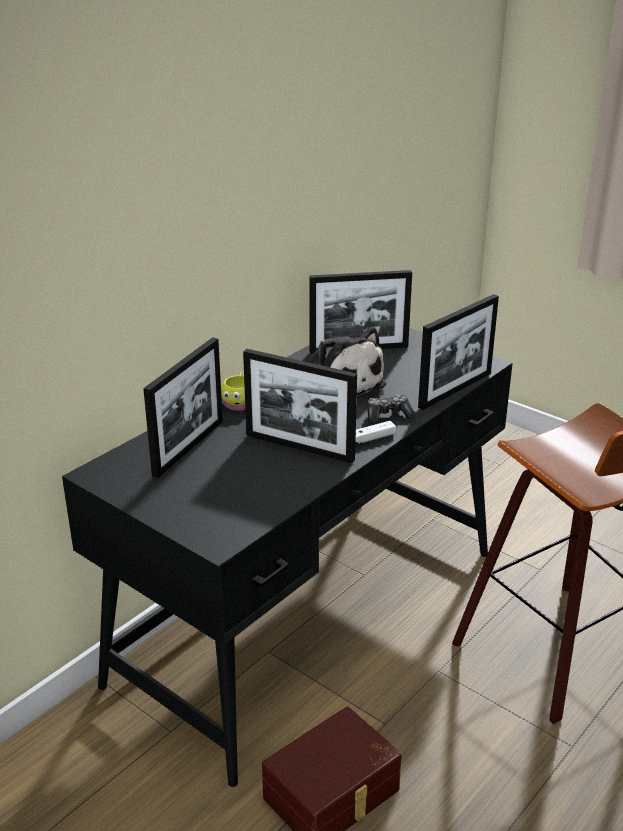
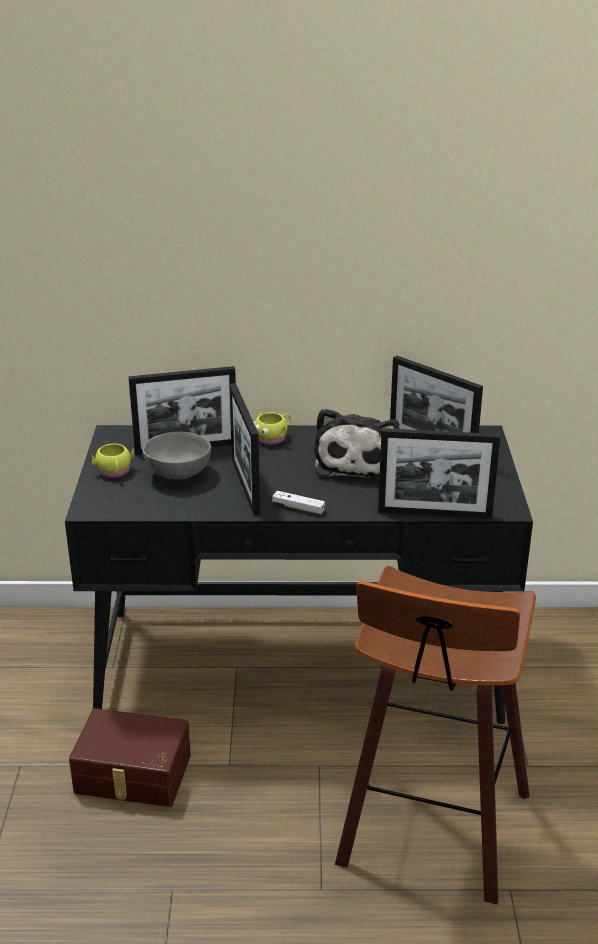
camera: 50 degrees right, 0 degrees up
game controller [368,394,415,425] -> none
none -> yellow mug [91,443,134,478]
none -> grey bowl [142,432,211,480]

